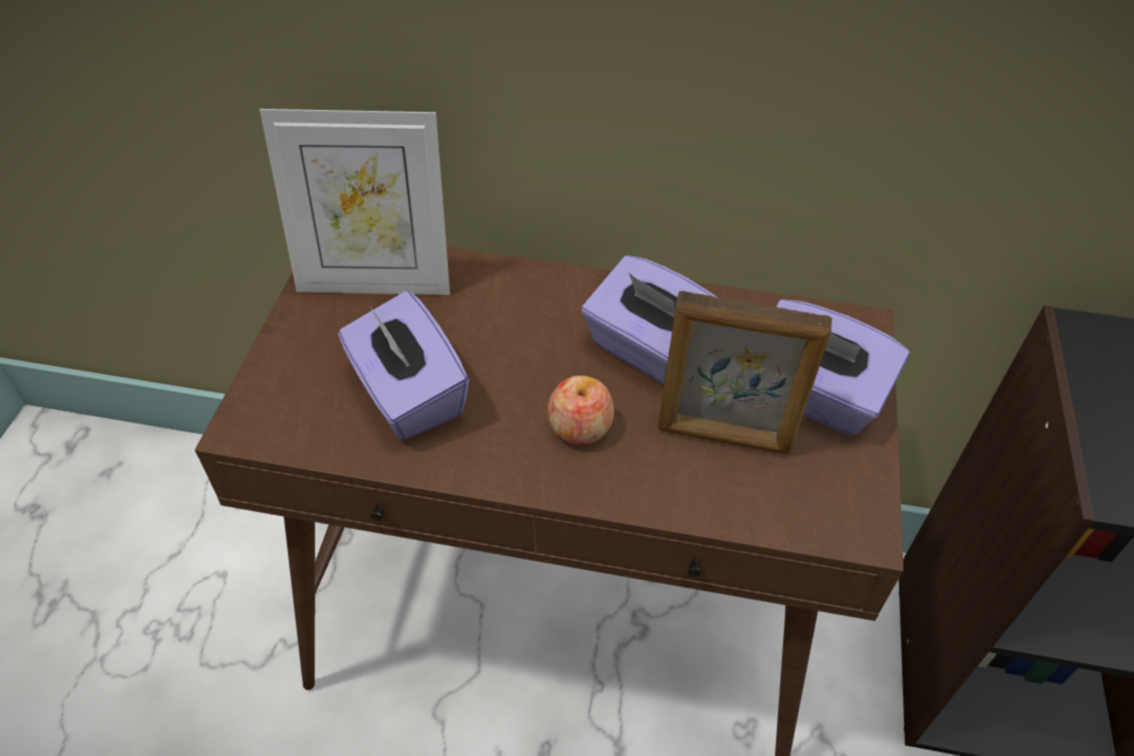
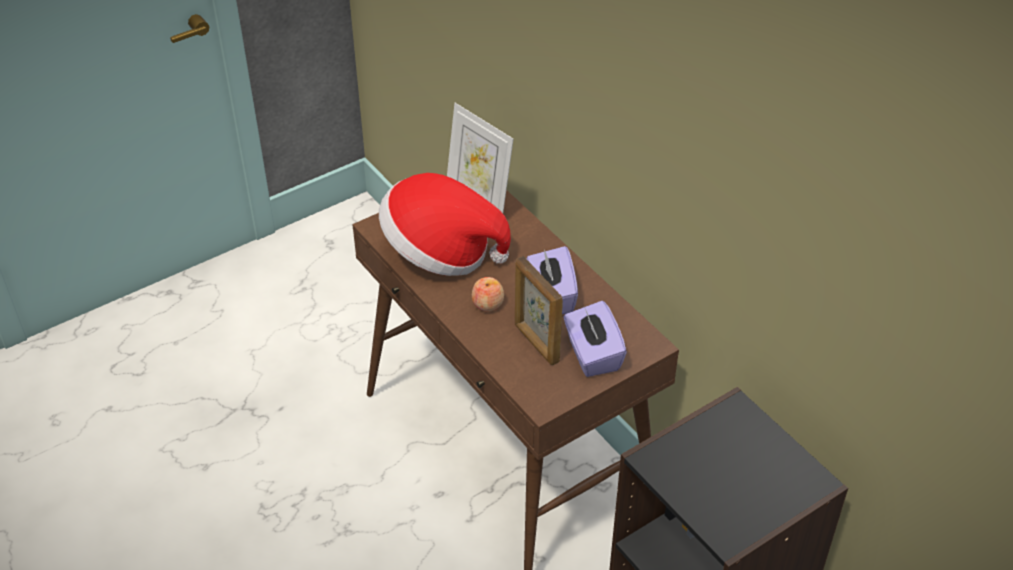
camera: 45 degrees right, 5 degrees down
purple tissue box [338,291,469,440] -> hat [379,173,511,276]

